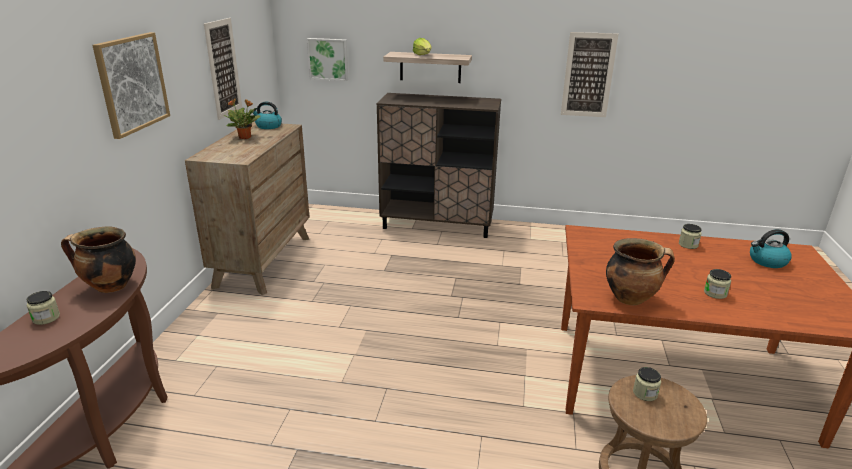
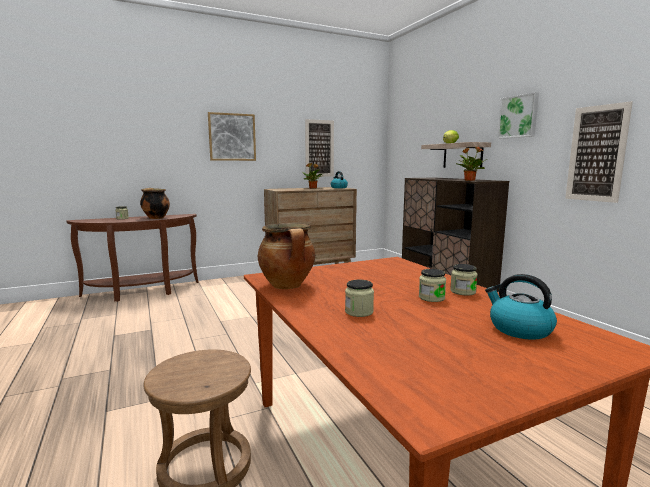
camera: 55 degrees right, 15 degrees down
picture [307,38,348,81] -> picture moved to [497,92,539,139]
jar [633,367,661,401] -> jar moved to [419,269,446,302]
none -> potted plant [455,146,487,181]

